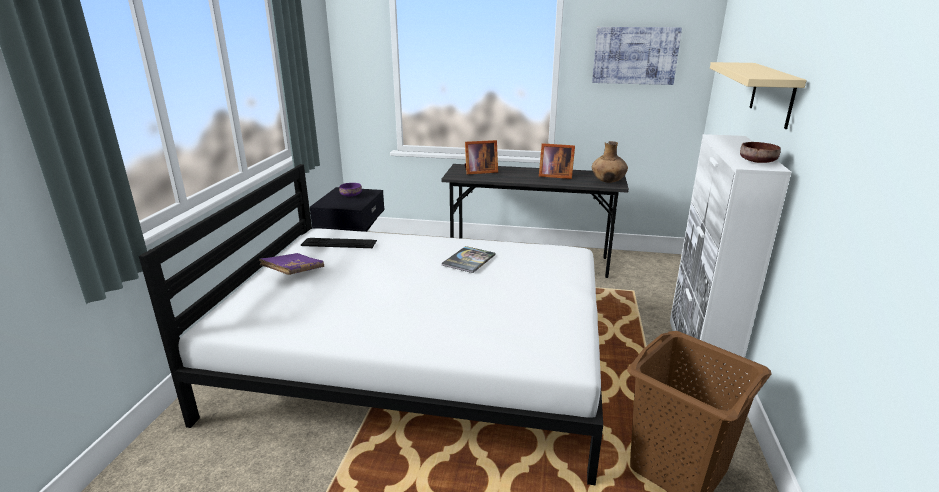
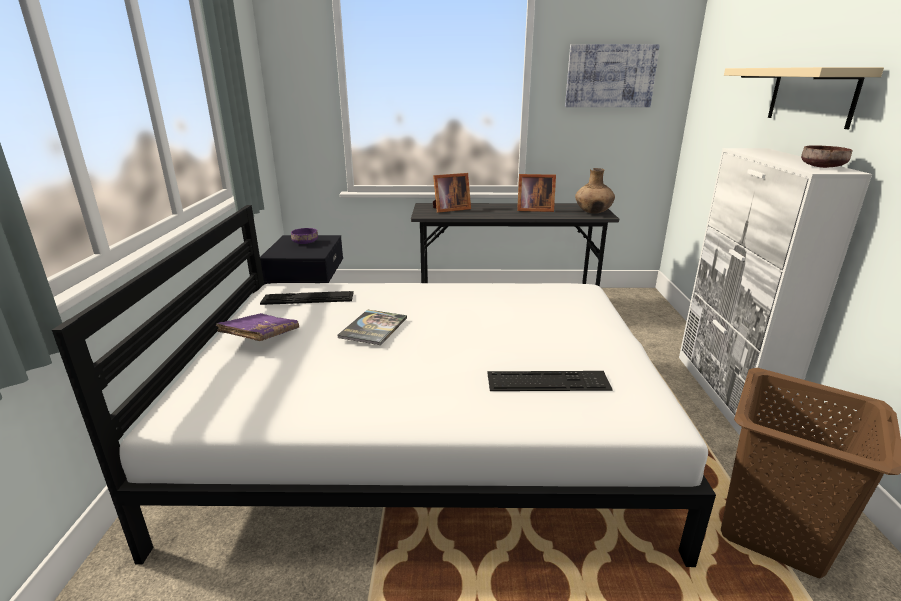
camera: 10 degrees left, 0 degrees up
book [442,246,495,273] -> book moved to [338,309,407,345]
none -> keyboard [487,371,613,391]

